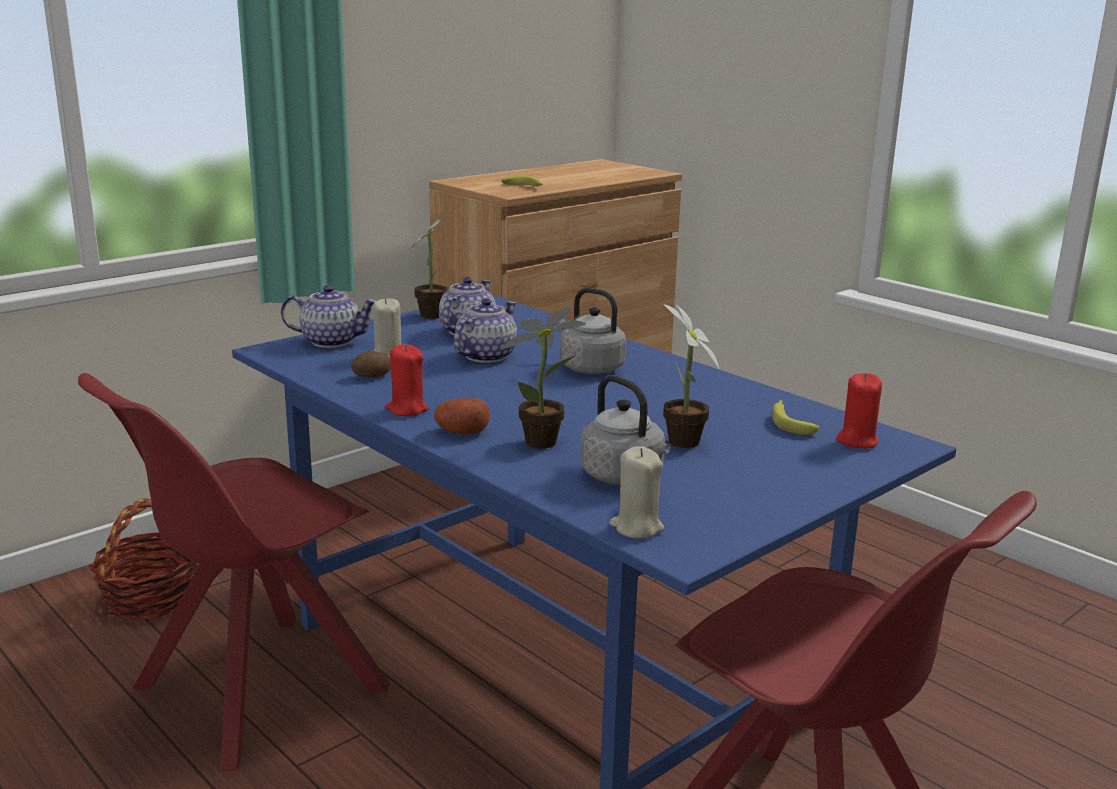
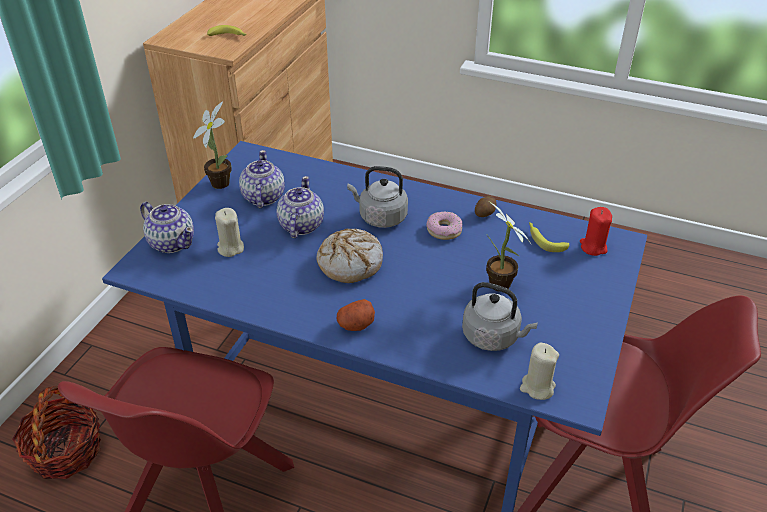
camera: 25 degrees left, 20 degrees up
teapot [281,285,377,348] -> teapot turned 60 degrees clockwise [140,202,194,253]
potato [351,351,391,377] -> potato moved to [475,196,497,217]
red candle [385,344,429,416] -> none
potted plant [502,307,586,449] -> none
none -> bread [316,229,383,283]
none -> donut [426,212,462,240]

